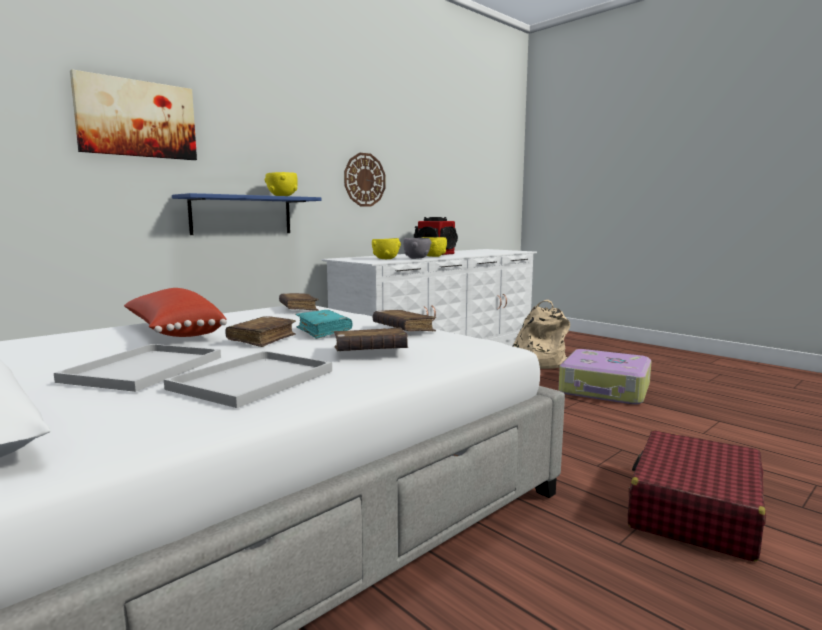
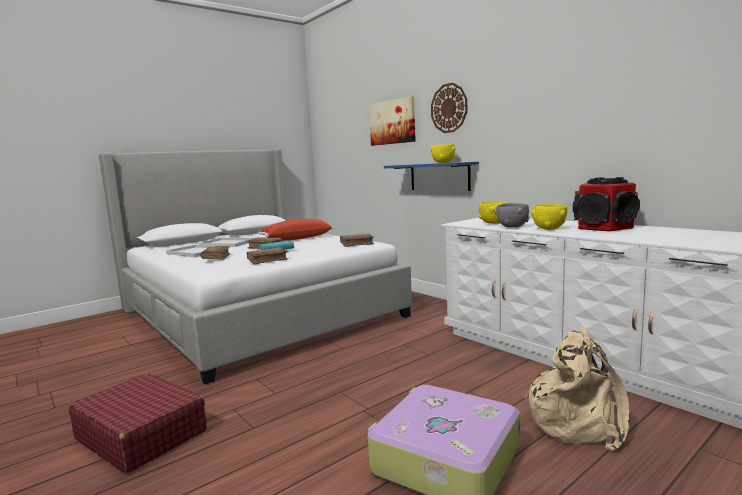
camera: 95 degrees right, 0 degrees up
wall clock [344,153,385,207] -> wall clock moved to [431,83,467,133]

